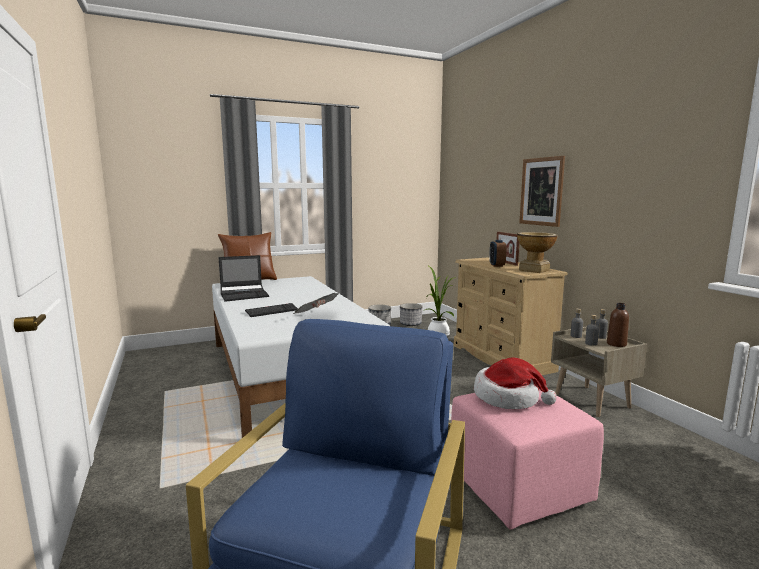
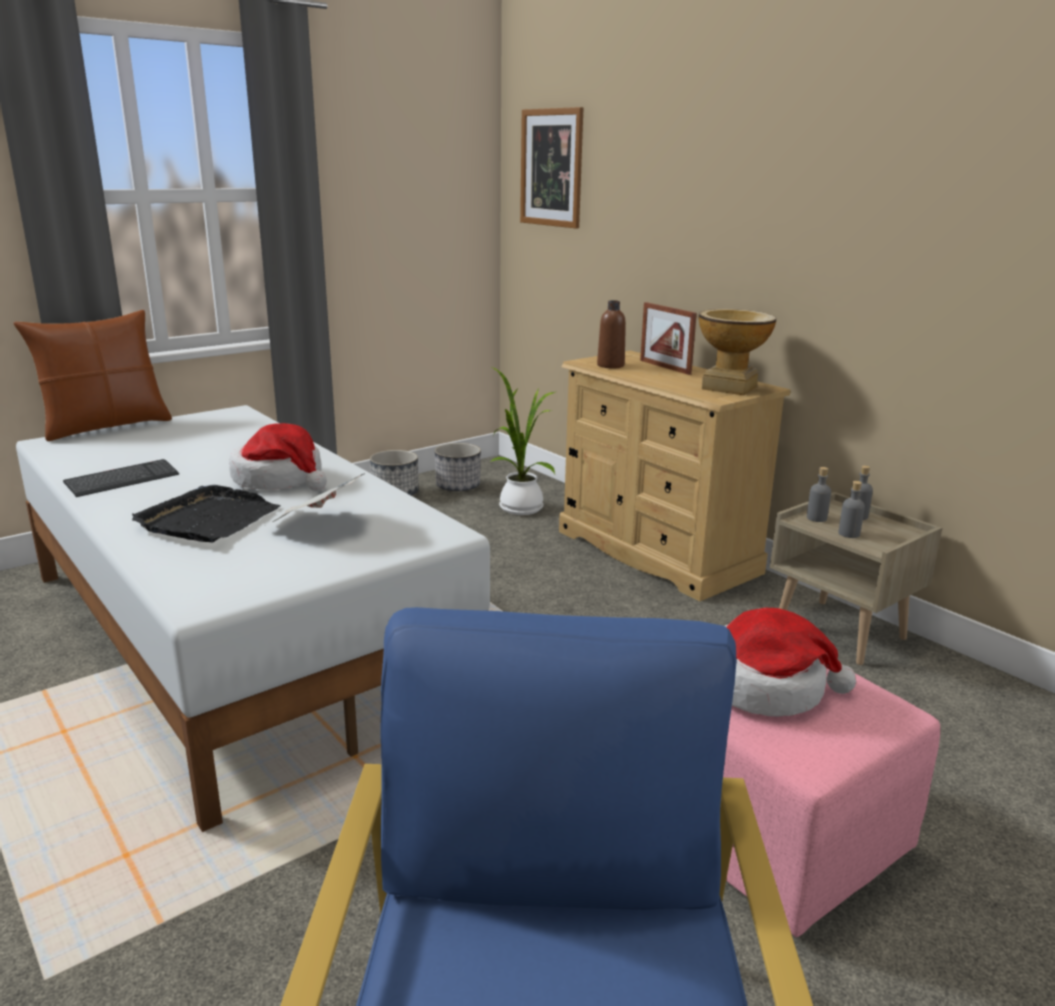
camera: 15 degrees left, 10 degrees up
laptop [218,255,264,296] -> none
keyboard [245,303,298,317] -> black tray [132,485,281,543]
alarm clock [489,240,507,267] -> none
picture [519,156,565,227] -> picture moved to [520,107,583,229]
brown bottle [607,303,629,347] -> brown bottle moved to [597,300,626,369]
none -> hat [229,423,327,491]

